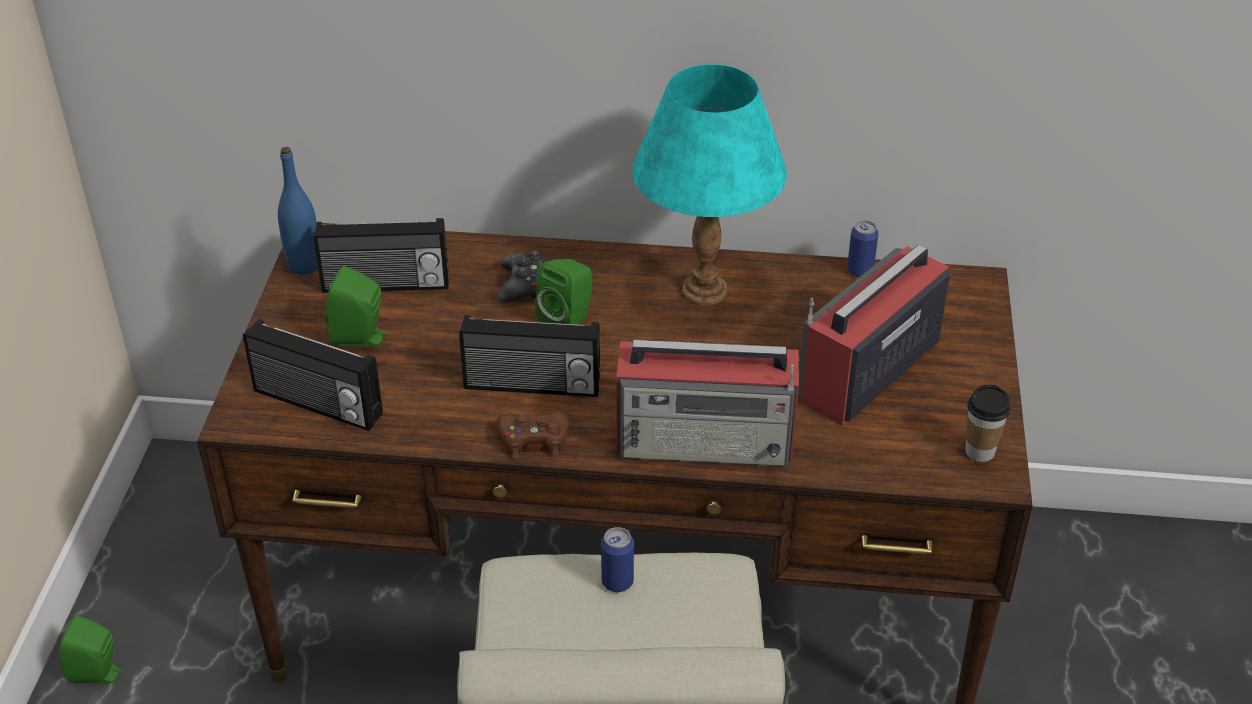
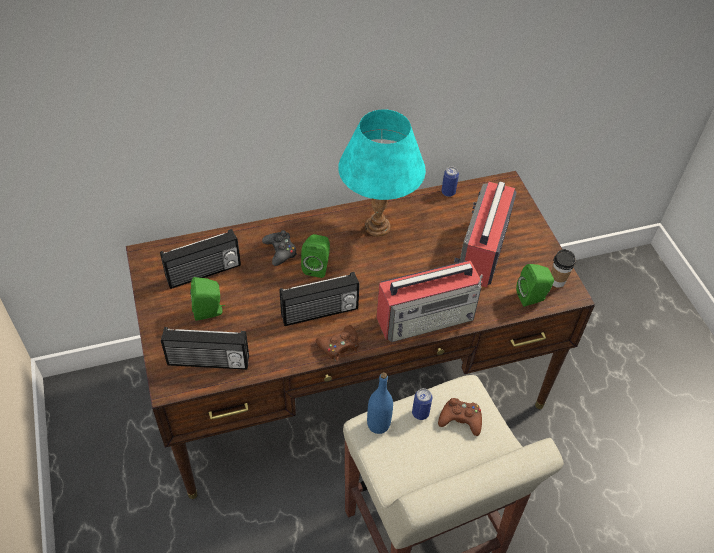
camera: 25 degrees left, 10 degrees up
green speaker [59,615,123,684] -> green speaker moved to [516,264,554,307]
blue bottle [278,147,318,275] -> blue bottle moved to [367,372,393,434]
none -> brown game controller [438,398,482,436]

